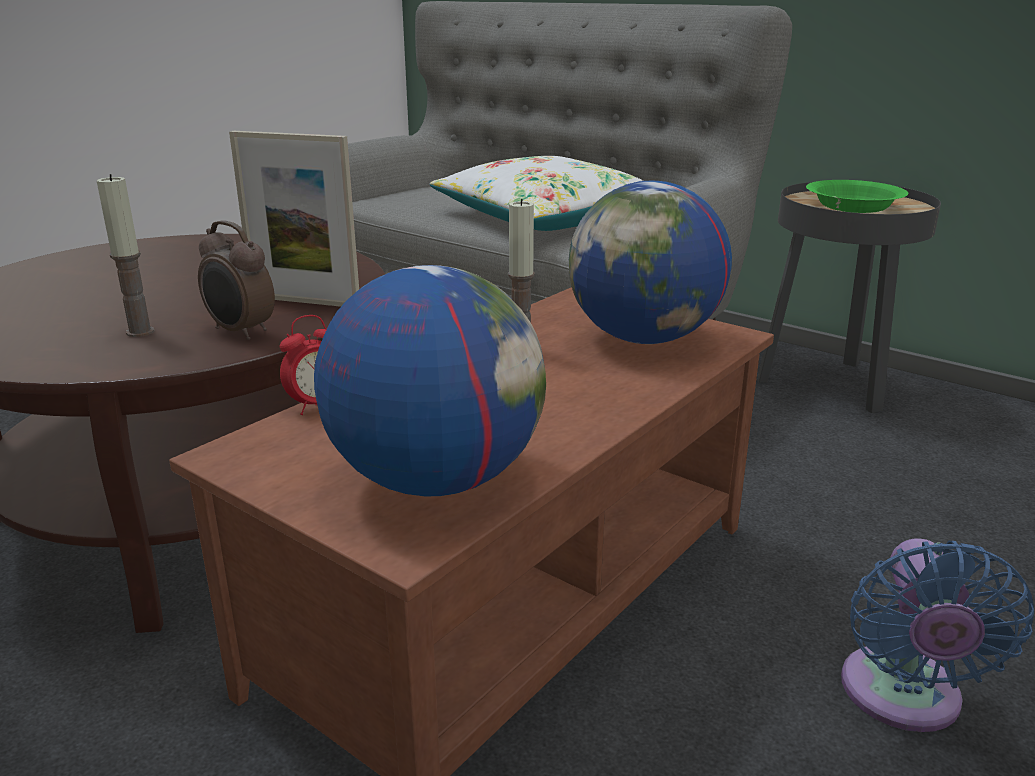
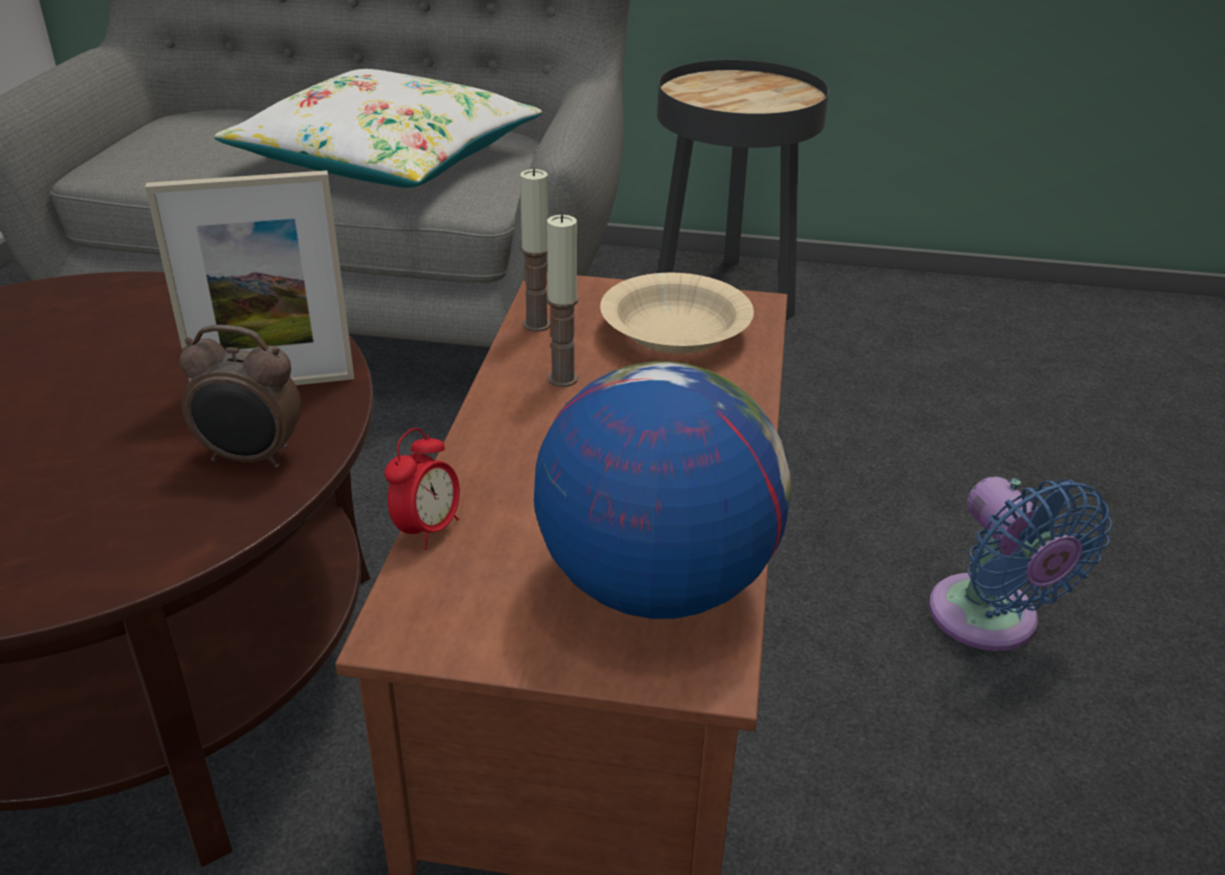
camera: 30 degrees left, 10 degrees up
candle [97,174,154,337] -> candle moved to [520,169,551,332]
globe [569,181,732,344] -> beige bowl [600,273,754,354]
green bowl [806,180,909,213] -> none

